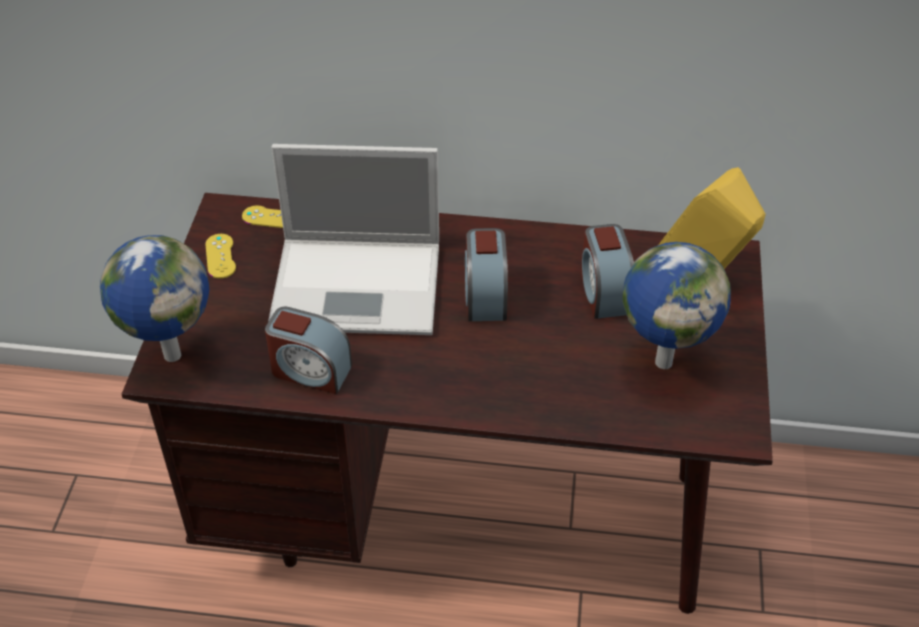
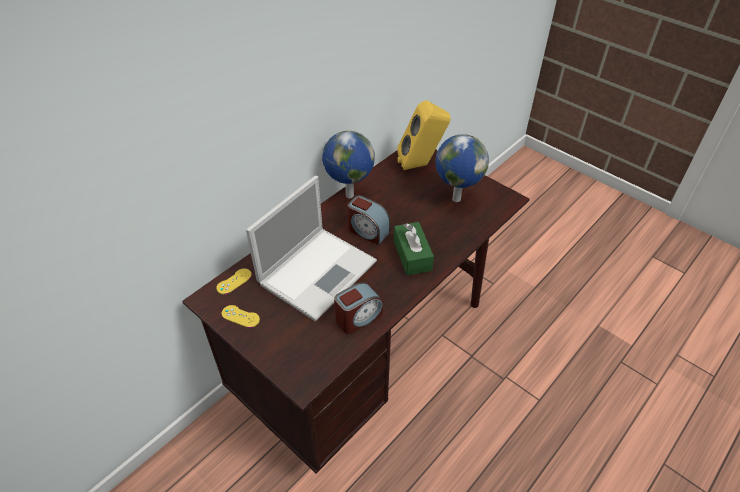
camera: 55 degrees left, 0 degrees up
globe [100,235,209,362] -> globe moved to [322,131,375,198]
alarm clock [581,224,634,319] -> none
none -> green tissue box [394,222,434,275]

